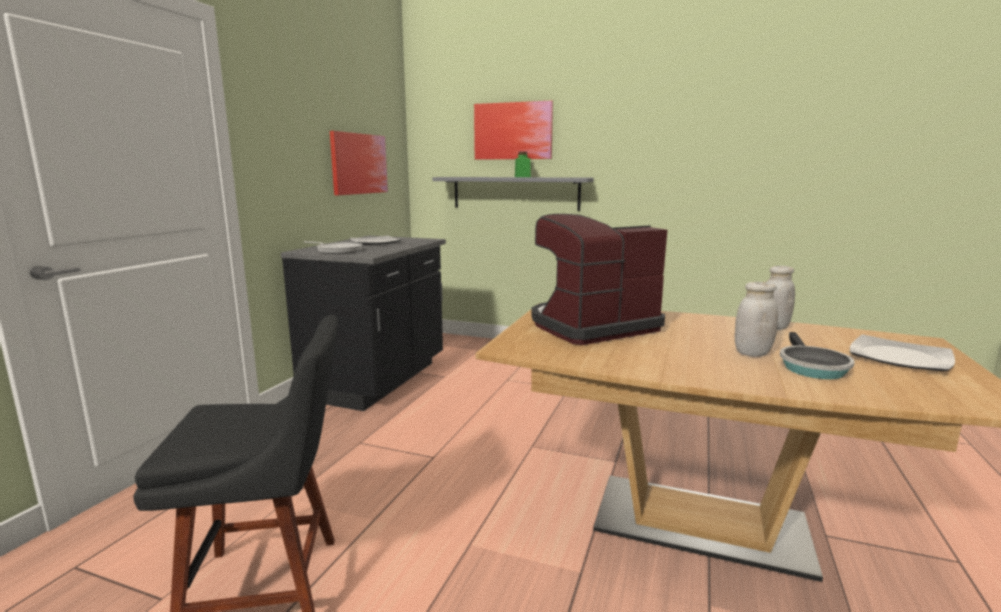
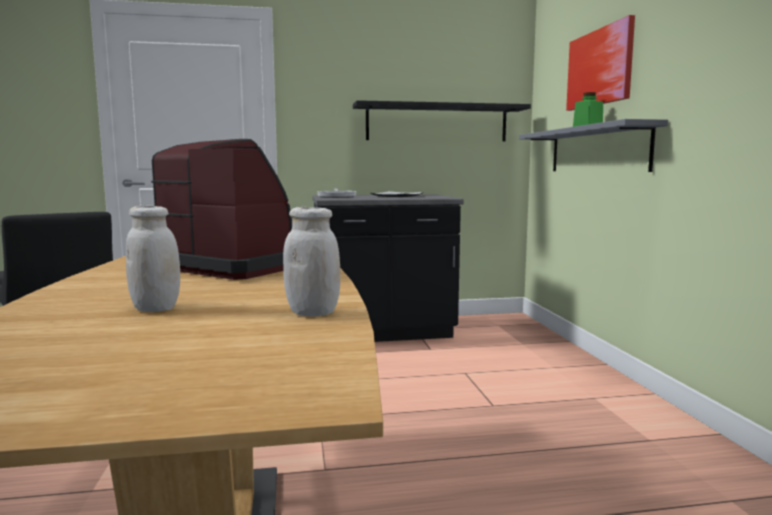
camera: 60 degrees right, 5 degrees down
picture [330,131,388,195] -> black shelf [353,100,531,141]
frying pan [780,332,855,379] -> none
plate [850,335,955,371] -> none

